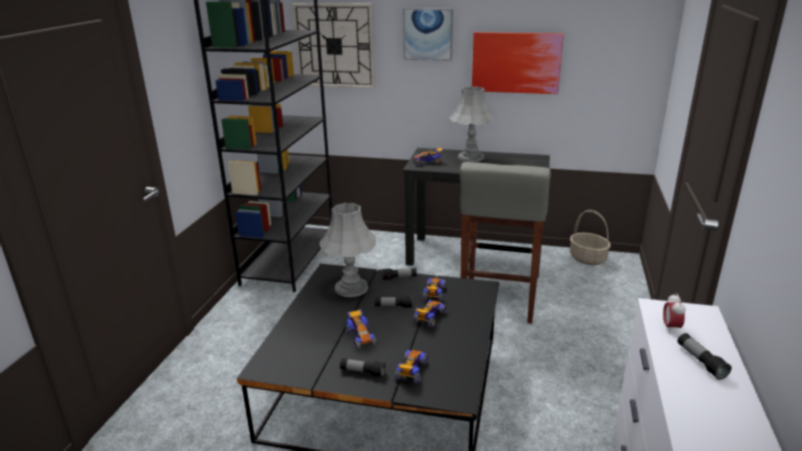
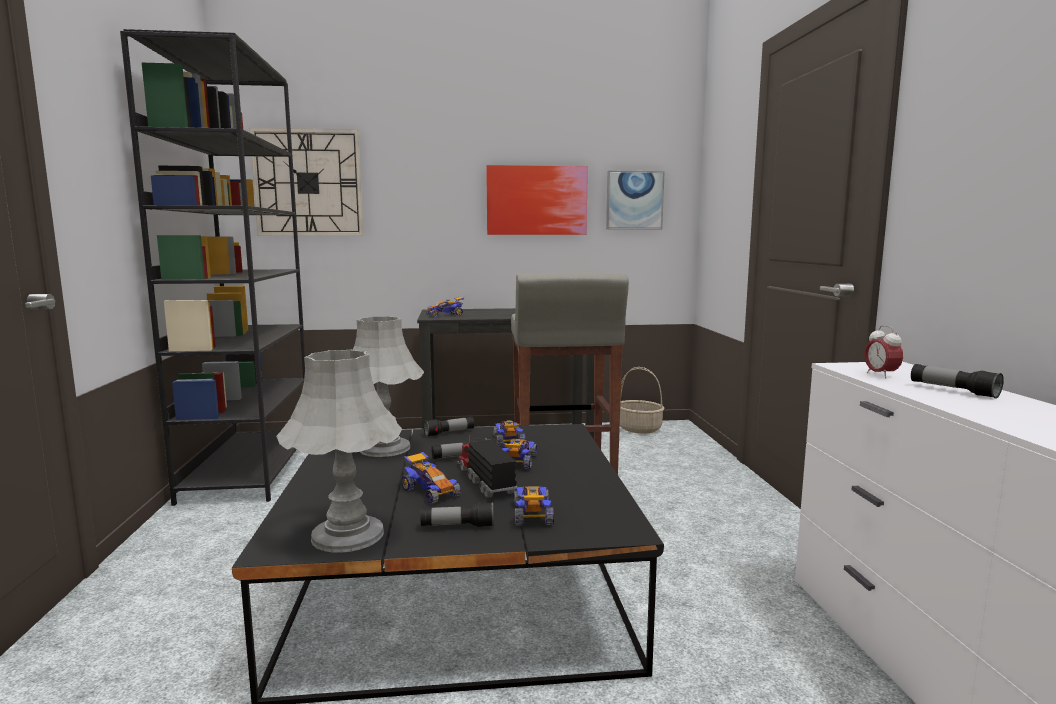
camera: 20 degrees left, 15 degrees down
picture [403,8,453,61] -> picture moved to [606,170,665,229]
grey table lamp [450,86,494,162] -> grey table lamp moved to [276,350,402,553]
none -> toy truck [458,435,517,498]

